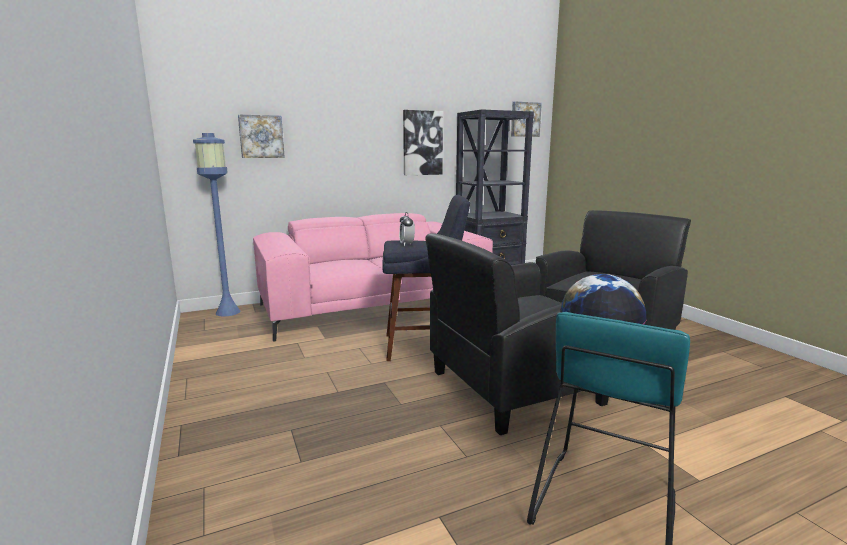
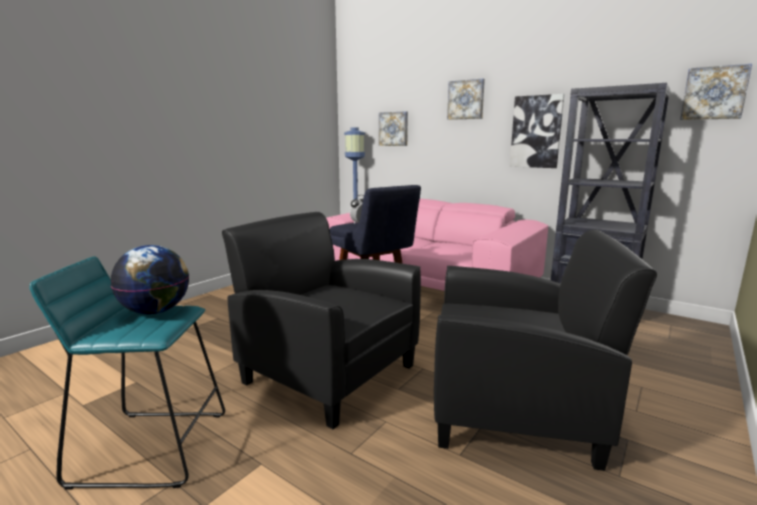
camera: 60 degrees right, 0 degrees up
none -> picture [447,79,485,120]

